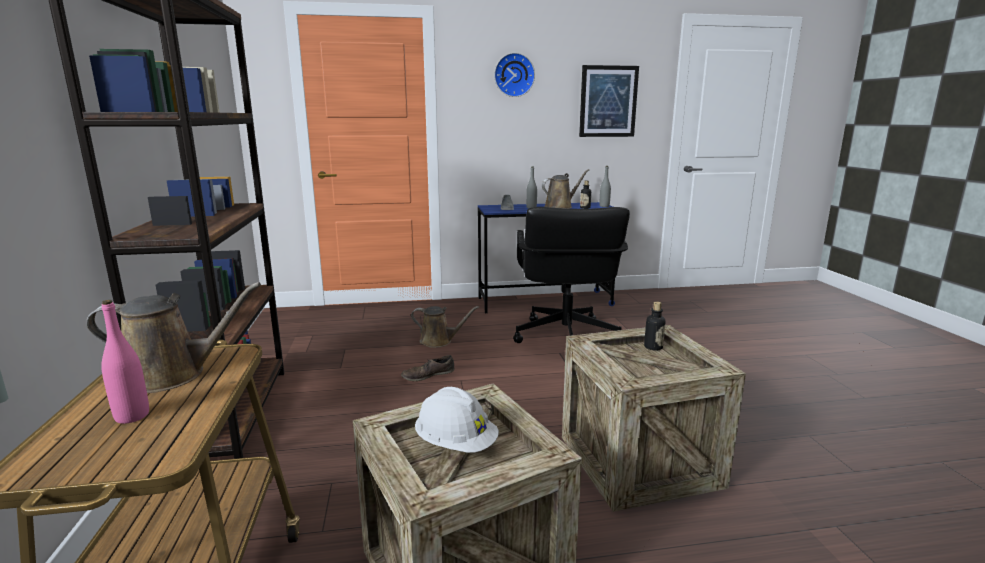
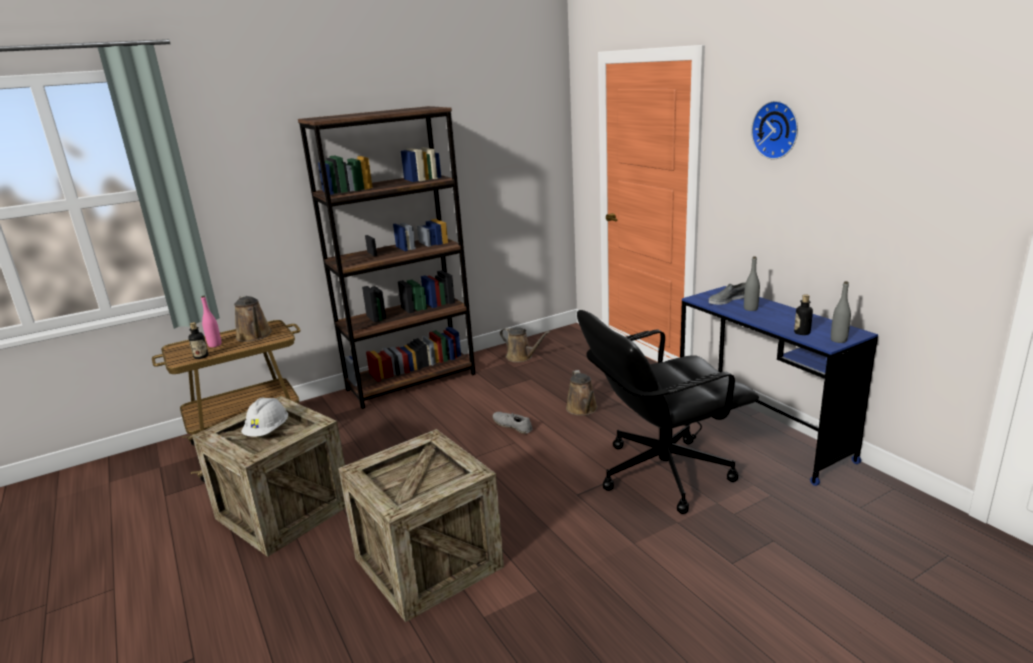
camera: 70 degrees right, 5 degrees up
brown shoe [401,355,454,381] -> grey shoe [492,412,532,434]
brown watering can [542,169,590,209] -> brown watering can moved to [500,327,550,362]
picture [579,65,639,137] -> none
bottle [644,301,666,351] -> bottle moved to [188,322,208,359]

